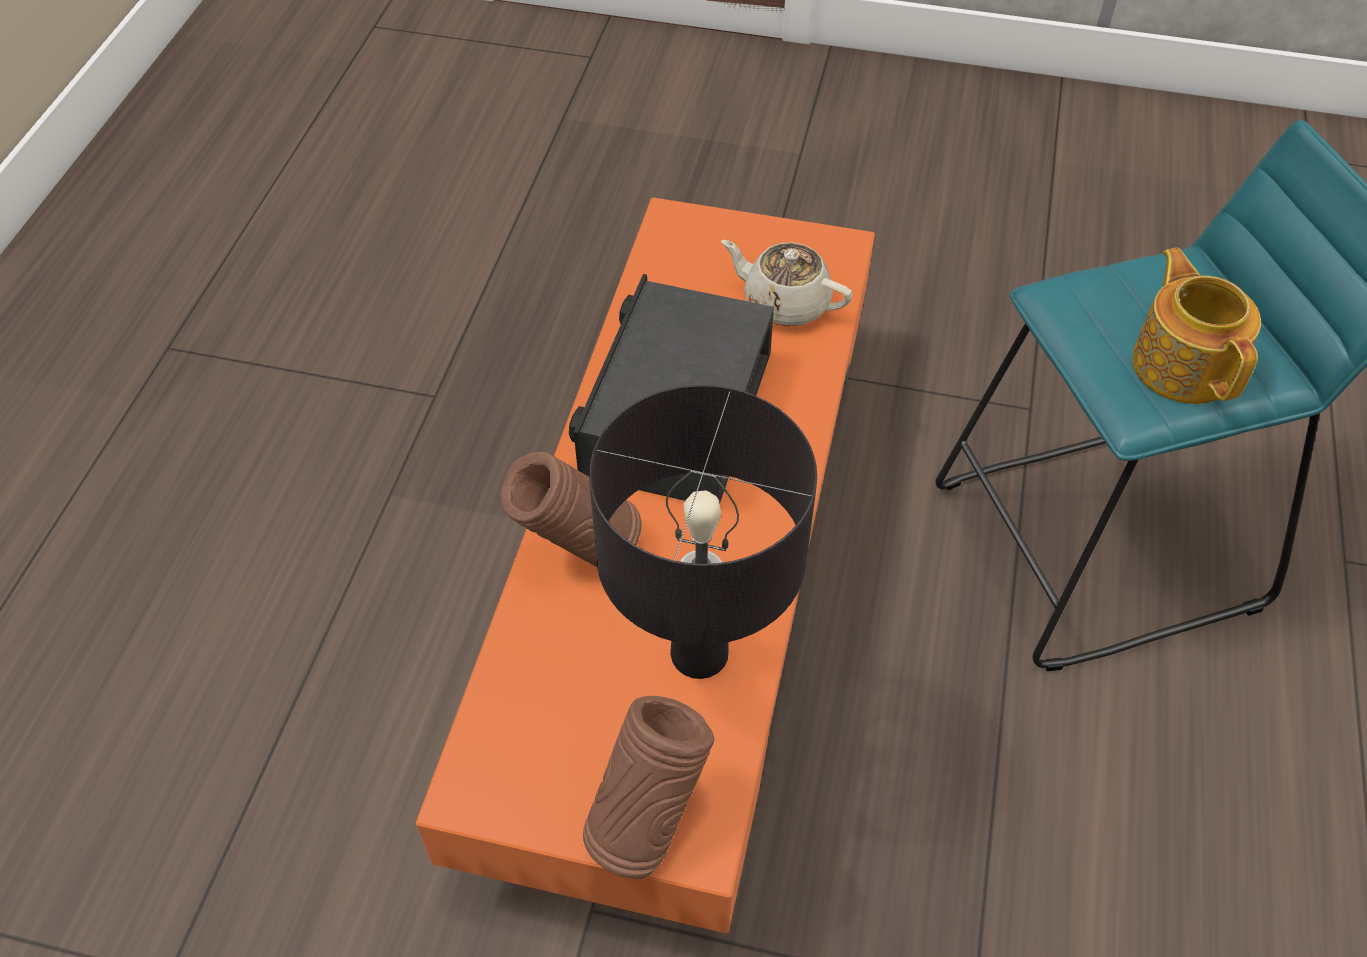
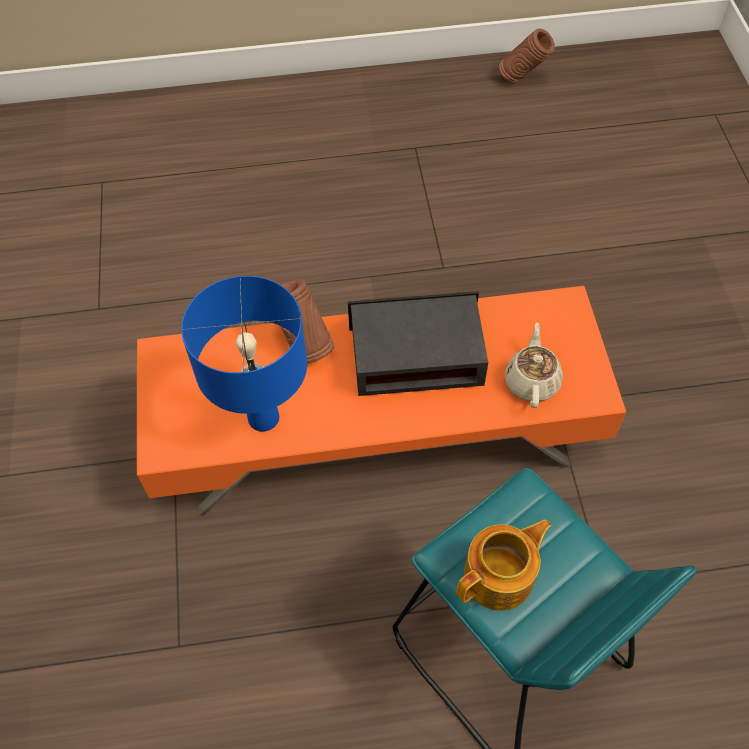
camera: 70 degrees right, 5 degrees up
brown vase [583,696,714,879] -> brown vase moved to [499,29,555,84]
black table lamp [589,385,817,679] -> blue table lamp [181,276,307,432]

